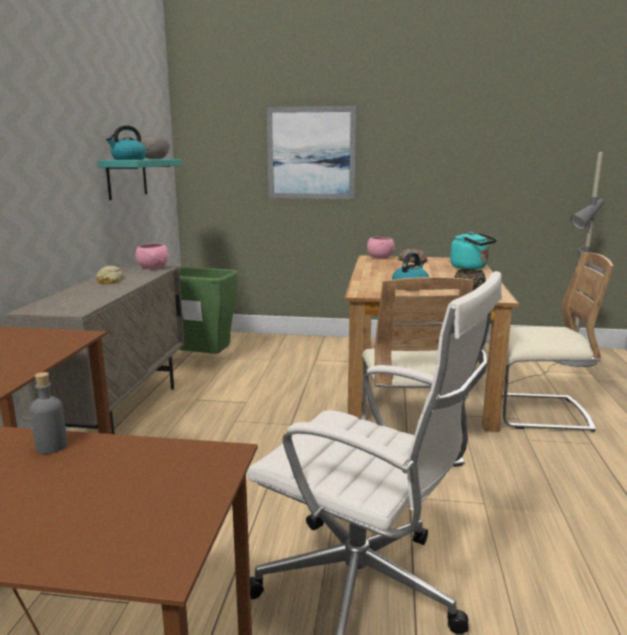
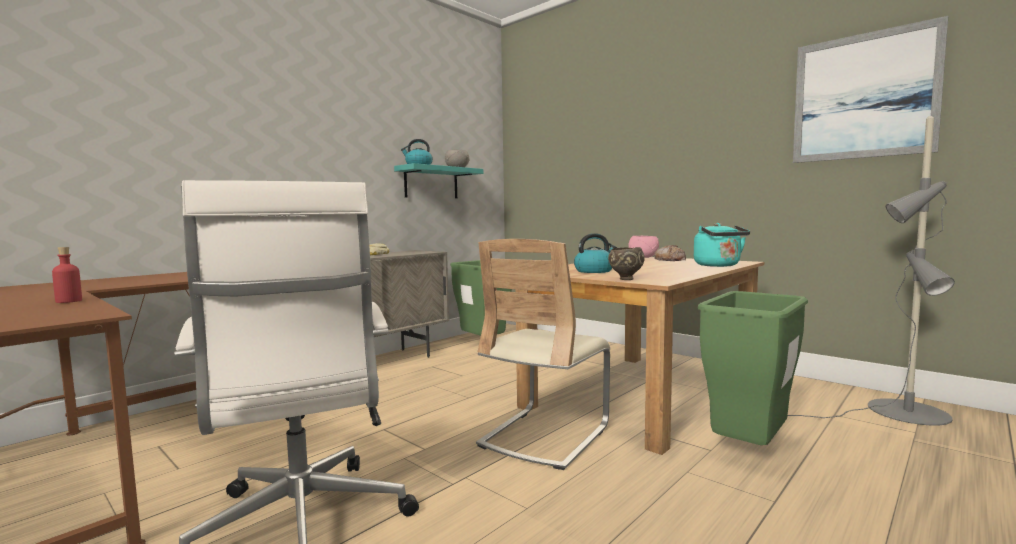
camera: 35 degrees right, 10 degrees down
grey bottle [30,372,67,454] -> red bottle [52,247,82,303]
pink bowl [135,243,169,269] -> none
picture [267,106,356,199] -> picture moved to [793,16,948,163]
beige chair [489,252,614,432] -> green trash can [698,291,808,445]

